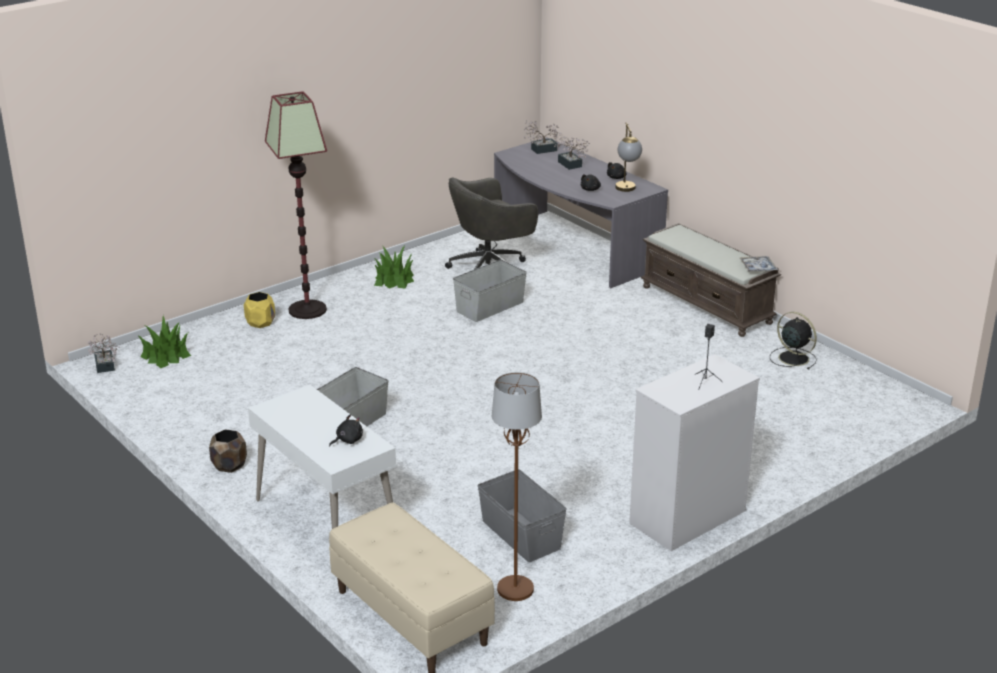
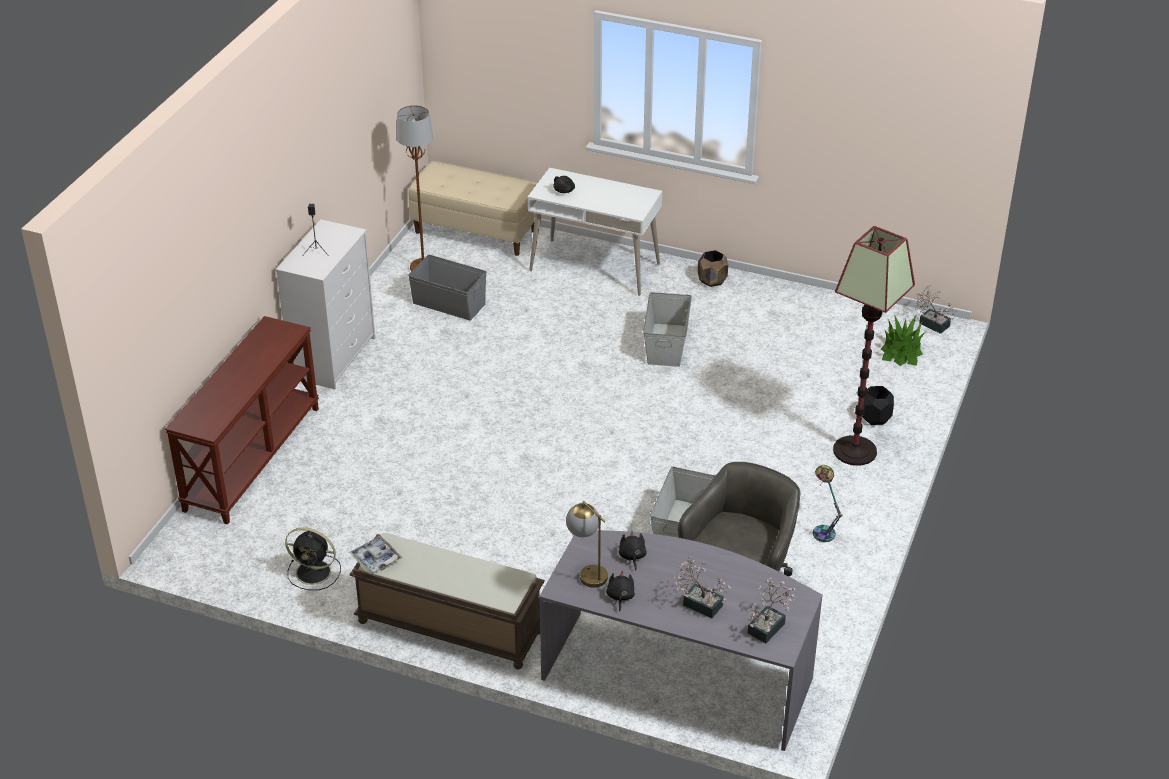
camera: 150 degrees right, 10 degrees up
yellow planter [244,292,275,328] -> black planter [862,386,894,425]
potted plant [374,245,414,289] -> table lamp [813,465,842,542]
none -> brown console table [165,316,319,525]

